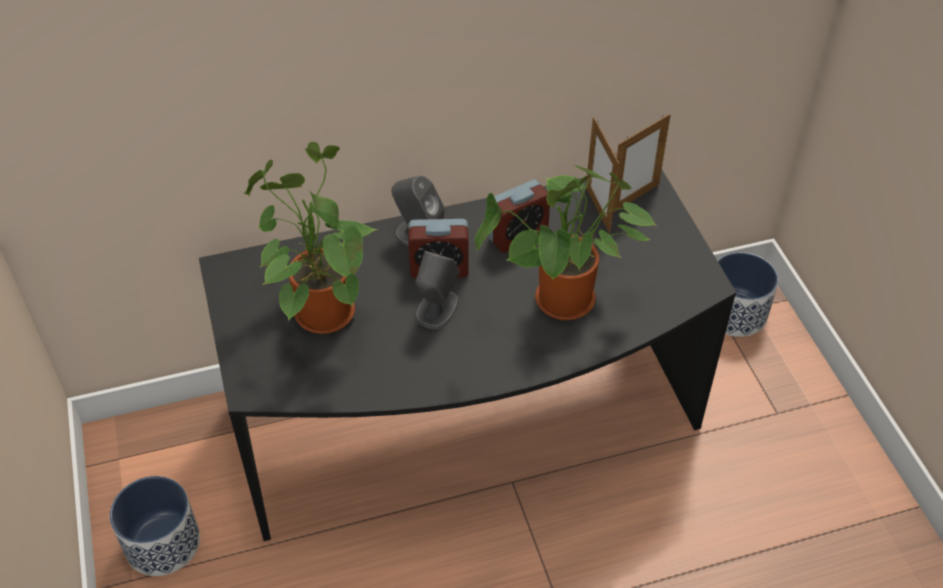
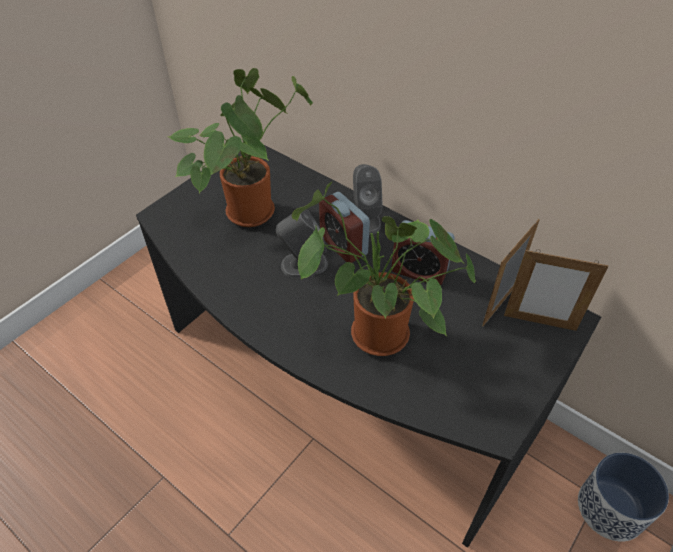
camera: 55 degrees right, 0 degrees up
planter [110,476,200,576] -> none

